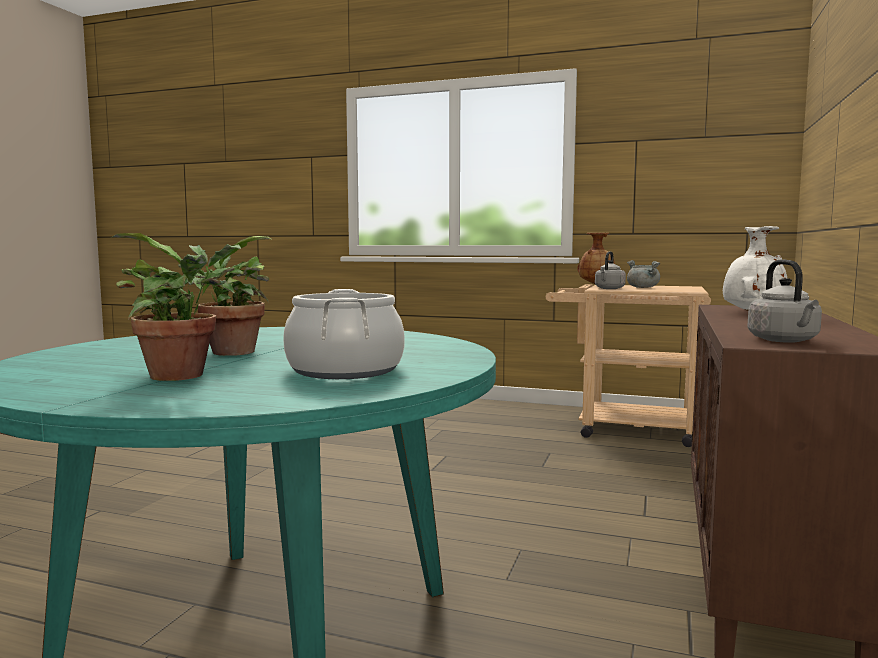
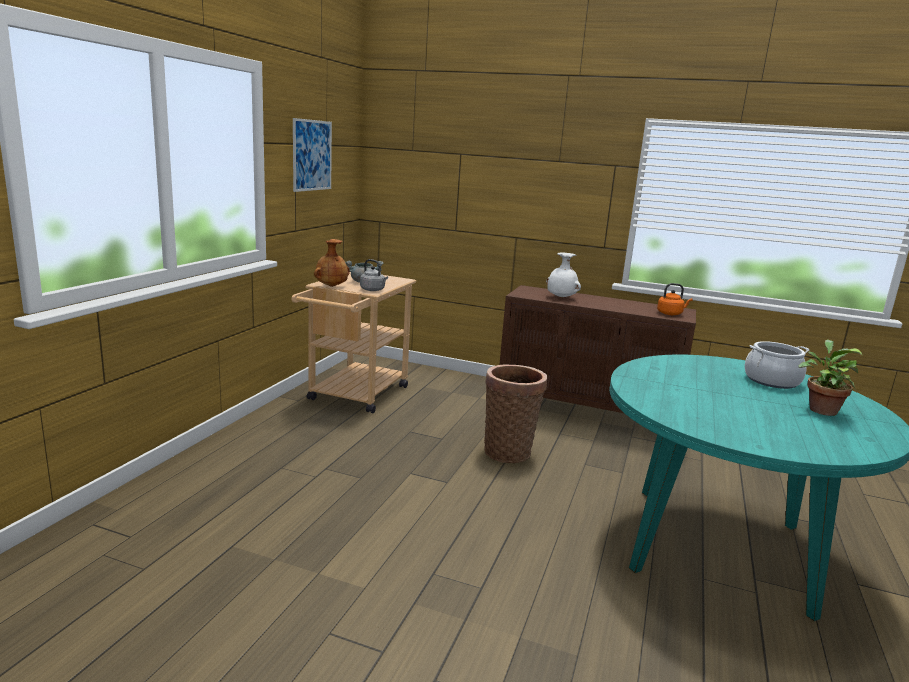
camera: 90 degrees left, 10 degrees up
potted plant [178,236,271,356] -> none
grey kettle [747,259,822,343] -> orange kettle [657,283,693,315]
none -> picture [293,118,332,192]
none -> basket [484,365,547,463]

